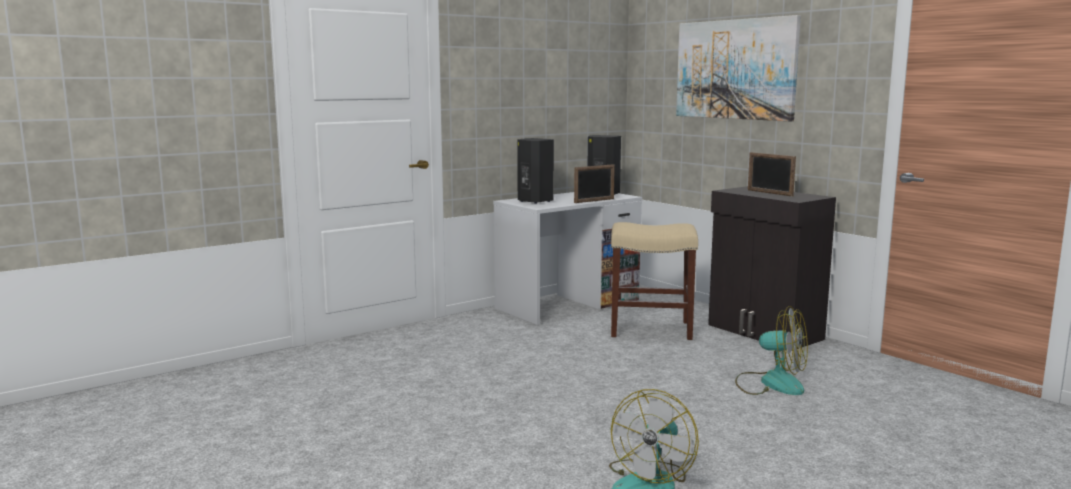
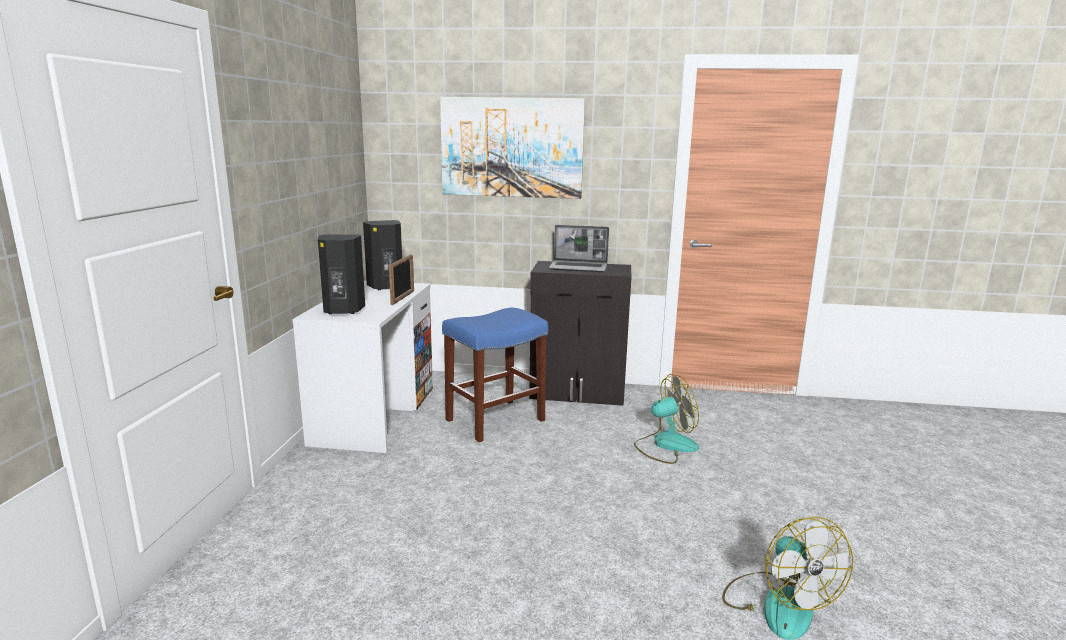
camera: 45 degrees left, 5 degrees up
beige stool [611,222,698,340] -> blue stool [442,307,548,442]
picture frame [748,152,796,196] -> laptop [549,225,609,272]

